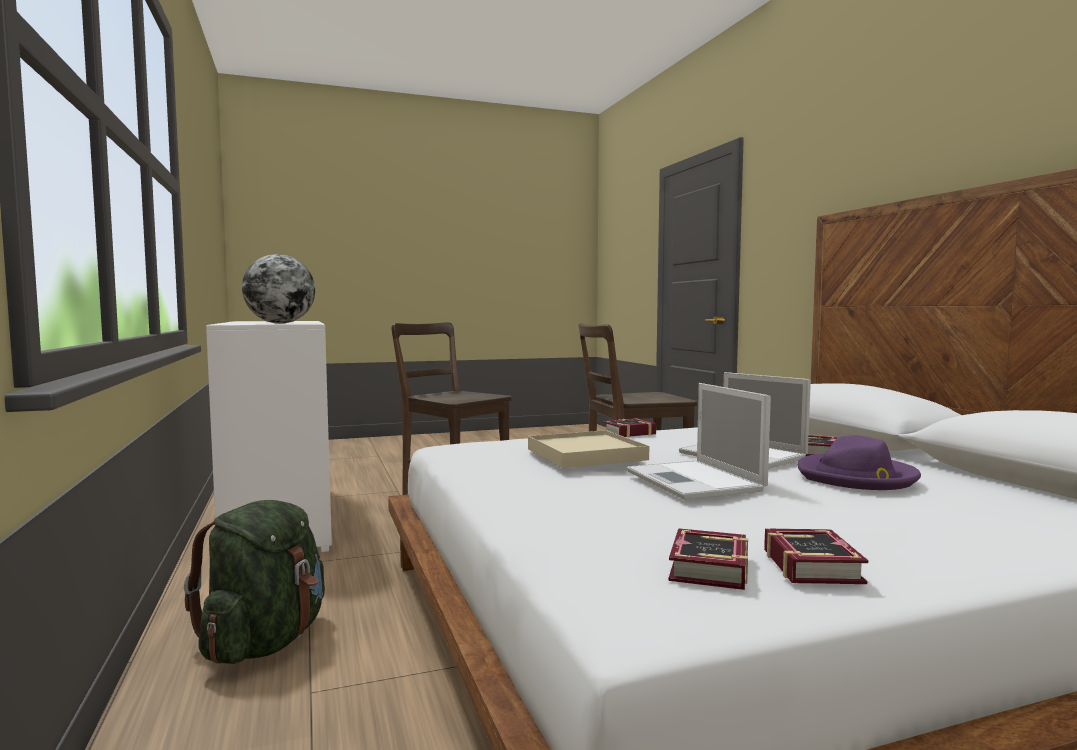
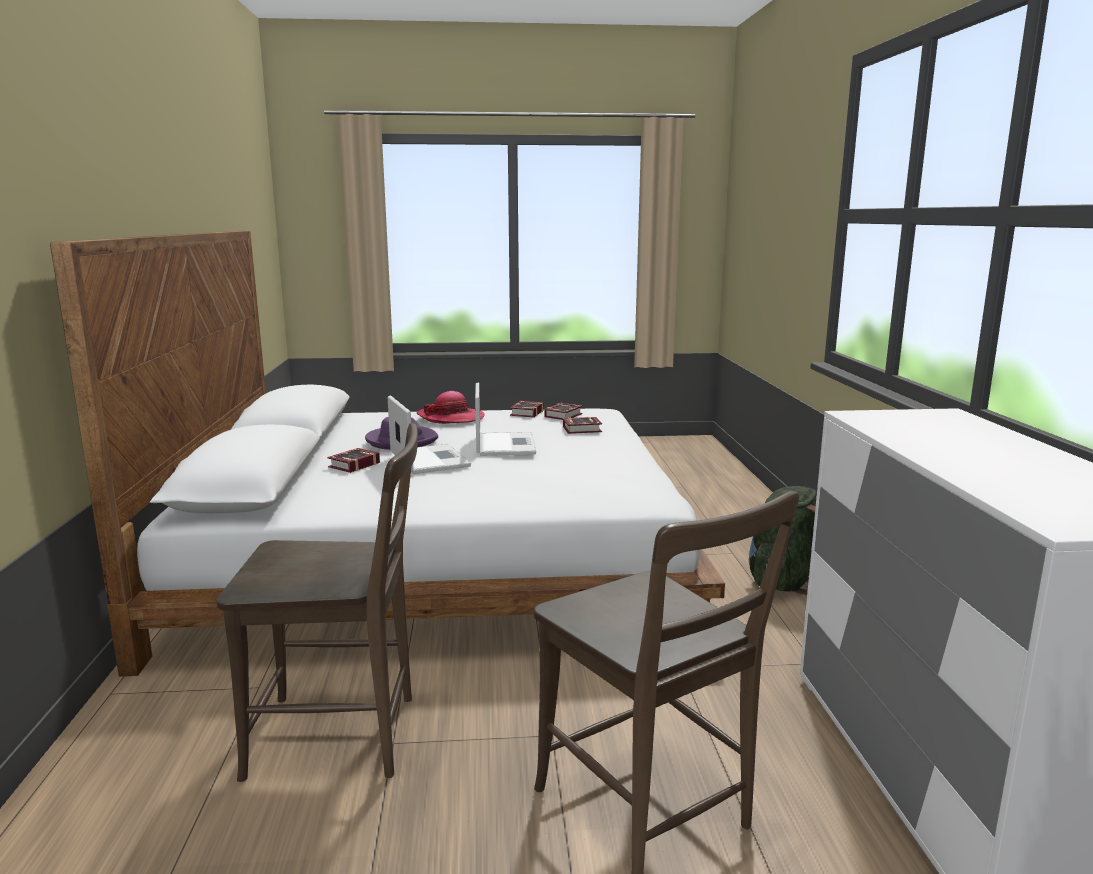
camera: 165 degrees left, 10 degrees up
globe [242,254,315,324] -> none
beige tray [528,430,649,468] -> none
book [603,418,656,437] -> book moved to [563,417,602,434]
none -> hat [416,391,484,424]

